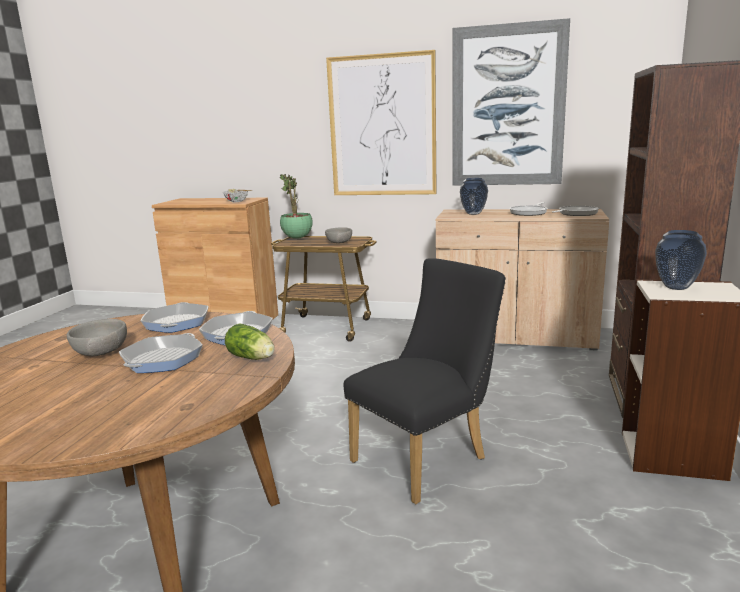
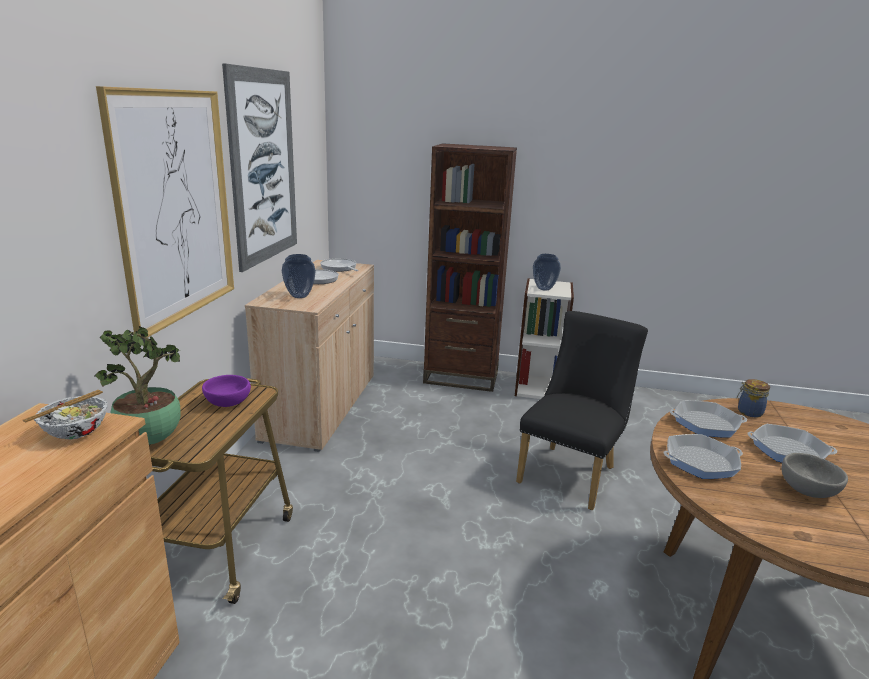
camera: 95 degrees left, 5 degrees up
lettuce [225,323,275,360] -> jar [737,379,770,418]
grey bowl [325,227,352,243] -> purple bowl [202,375,251,407]
black chair [344,258,506,504] -> black chair turned 75 degrees clockwise [516,311,648,510]

